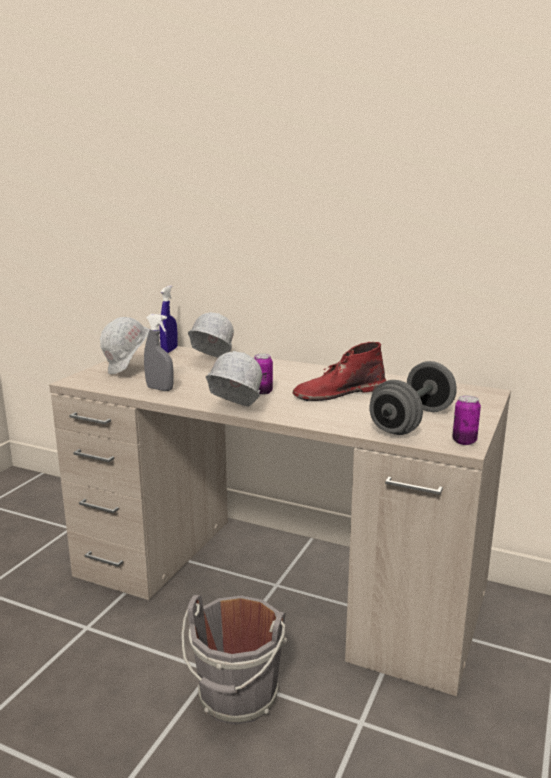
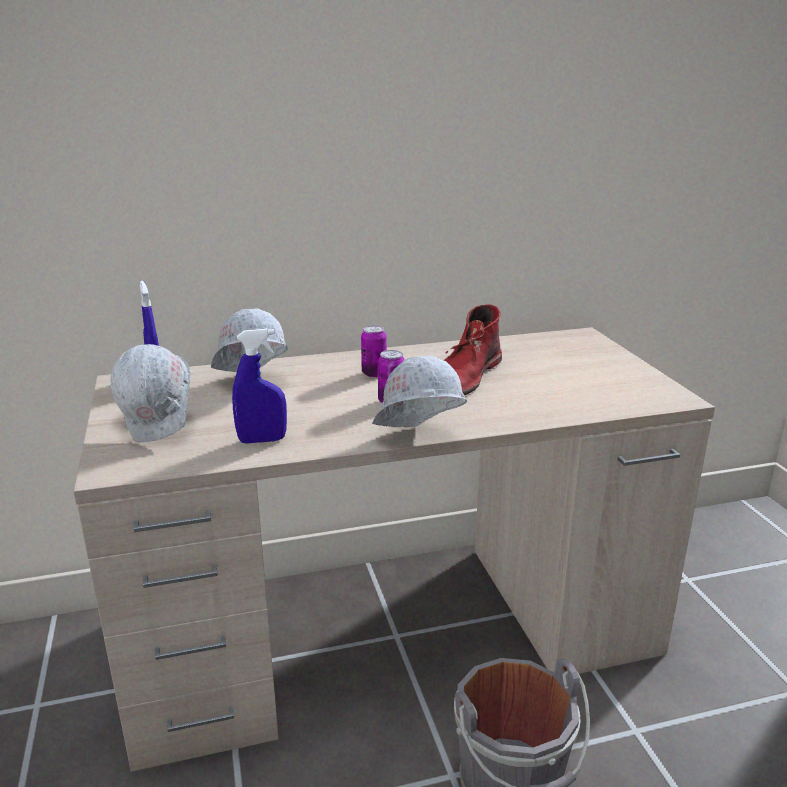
camera: 40 degrees left, 5 degrees up
grey spray bottle [144,314,174,391] -> blue spray bottle [232,328,287,443]
grey dumbbell [369,361,457,435] -> none
can [452,395,481,445] -> can moved to [361,325,387,377]

